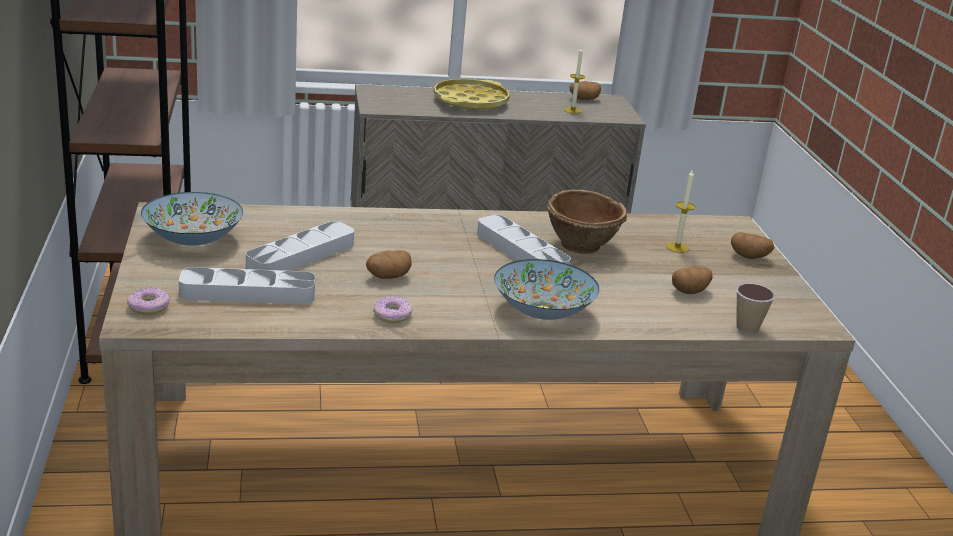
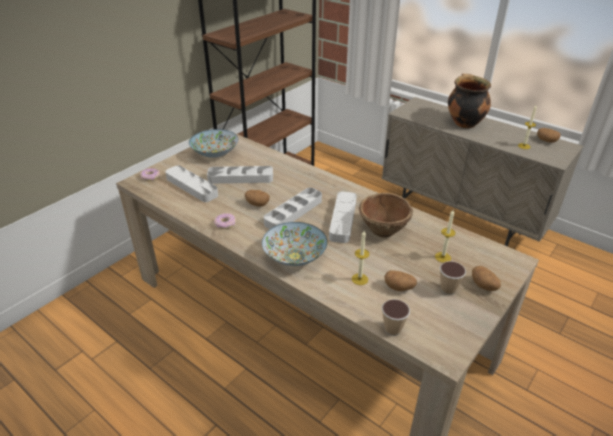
camera: 50 degrees right, 10 degrees up
yellow tray [434,79,510,111] -> cooking pot [448,73,491,128]
none -> grey tray [264,188,322,229]
none -> candle [352,231,369,285]
none -> cup [440,261,466,295]

